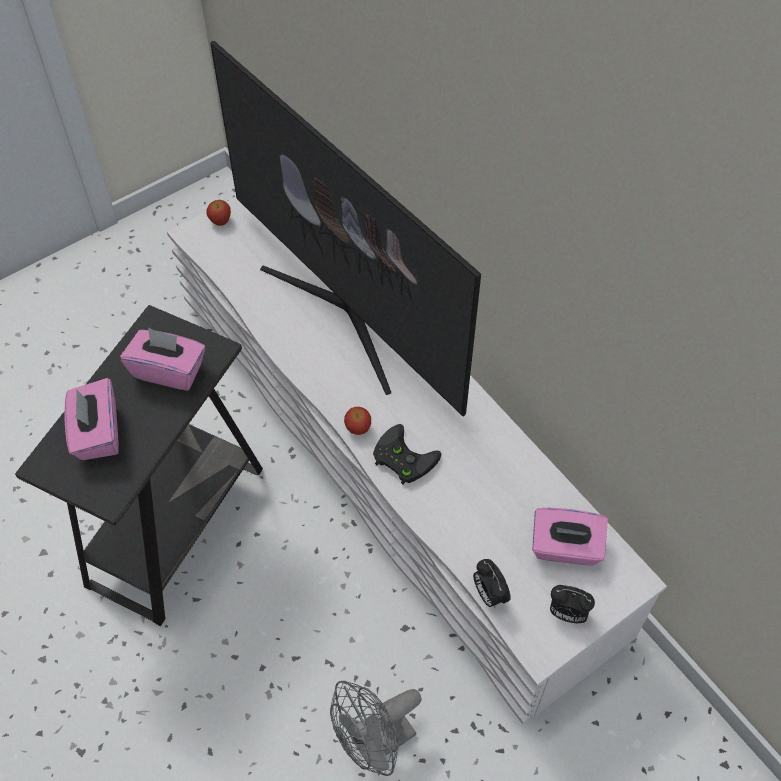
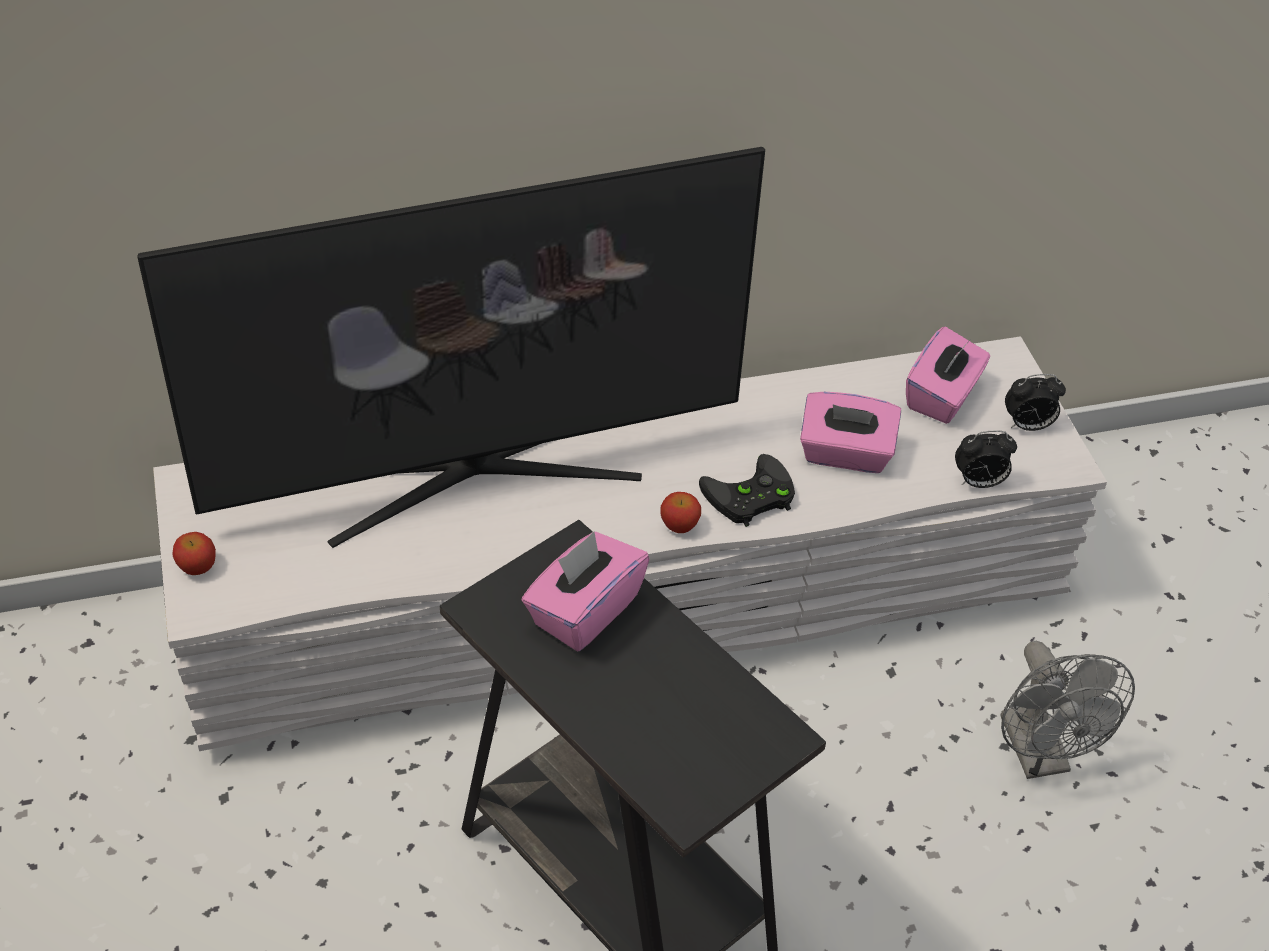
camera: 70 degrees left, 10 degrees down
pink tissue box [65,378,119,460] -> pink tissue box moved to [800,392,901,473]
alarm clock [550,585,595,623] -> alarm clock turned 45 degrees clockwise [1005,374,1066,431]

